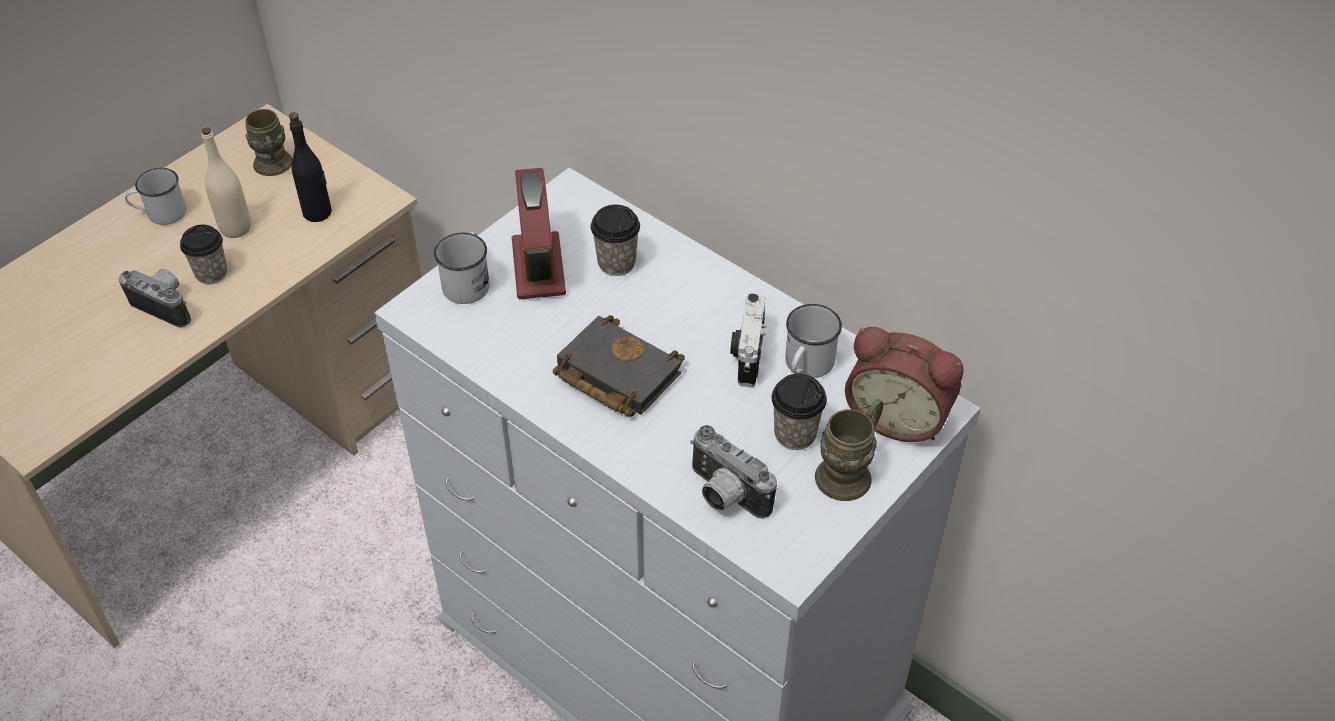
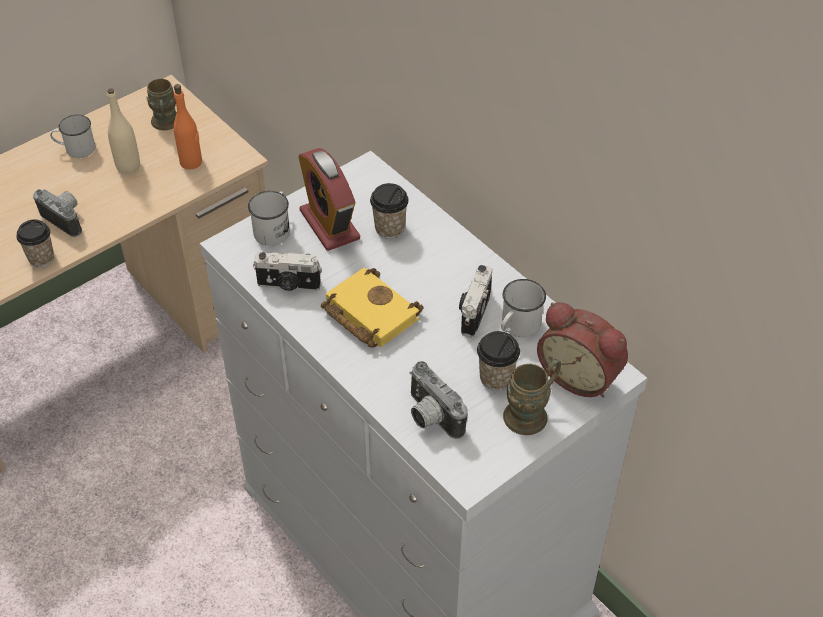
camera: 10 degrees right, 0 degrees up
cup [180,225,227,284] -> cup moved to [16,219,54,267]
black bottle [289,112,332,222] -> orange bottle [174,84,202,170]
alarm clock [512,168,566,299] -> alarm clock turned 150 degrees clockwise [298,148,360,251]
black book [553,315,685,417] -> yellow book [321,267,423,348]
none -> camera [253,252,322,291]

